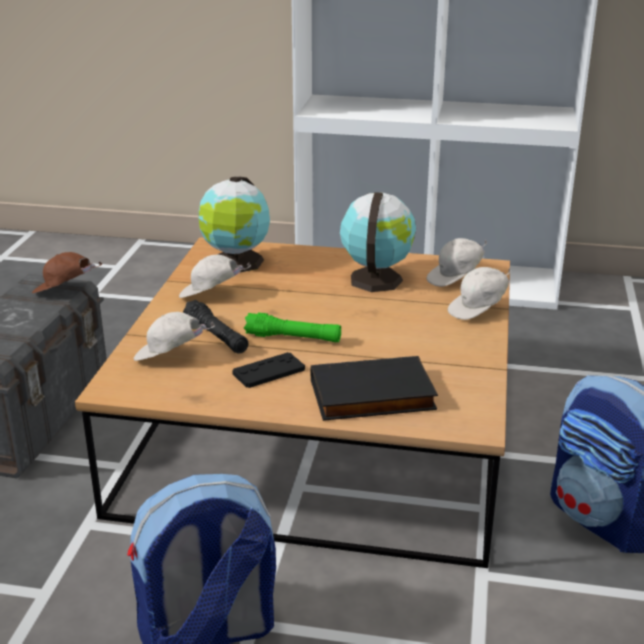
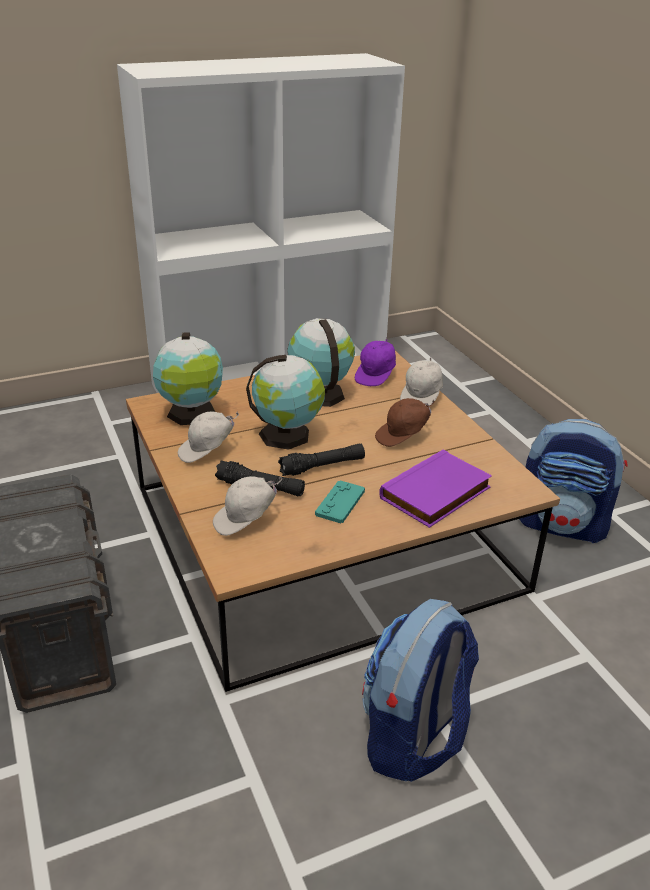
camera: 35 degrees left, 5 degrees up
brown cap [32,252,102,293] -> brown cap moved to [375,398,435,447]
black game controller [232,352,305,388] -> turquoise game controller [315,480,365,523]
green flashlight [244,312,341,342] -> black flashlight [278,444,365,476]
black book [311,356,438,421] -> purple book [379,449,492,528]
white cap [426,238,487,287] -> purple cap [355,337,396,386]
none -> globe [246,355,325,450]

